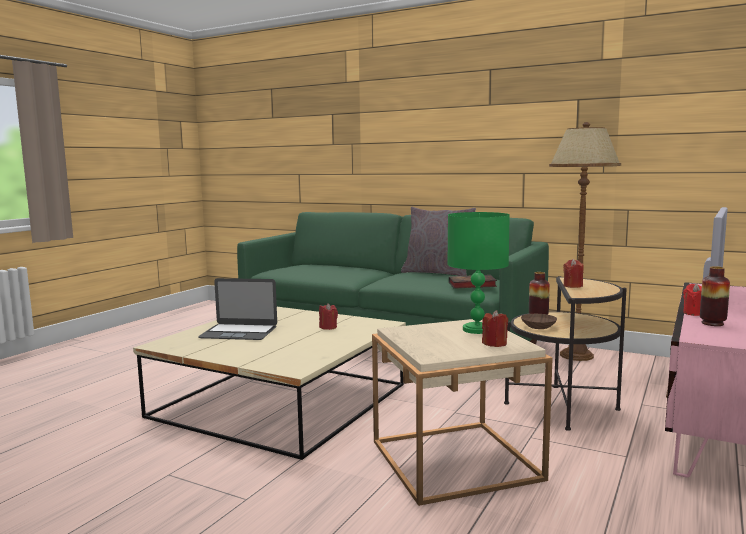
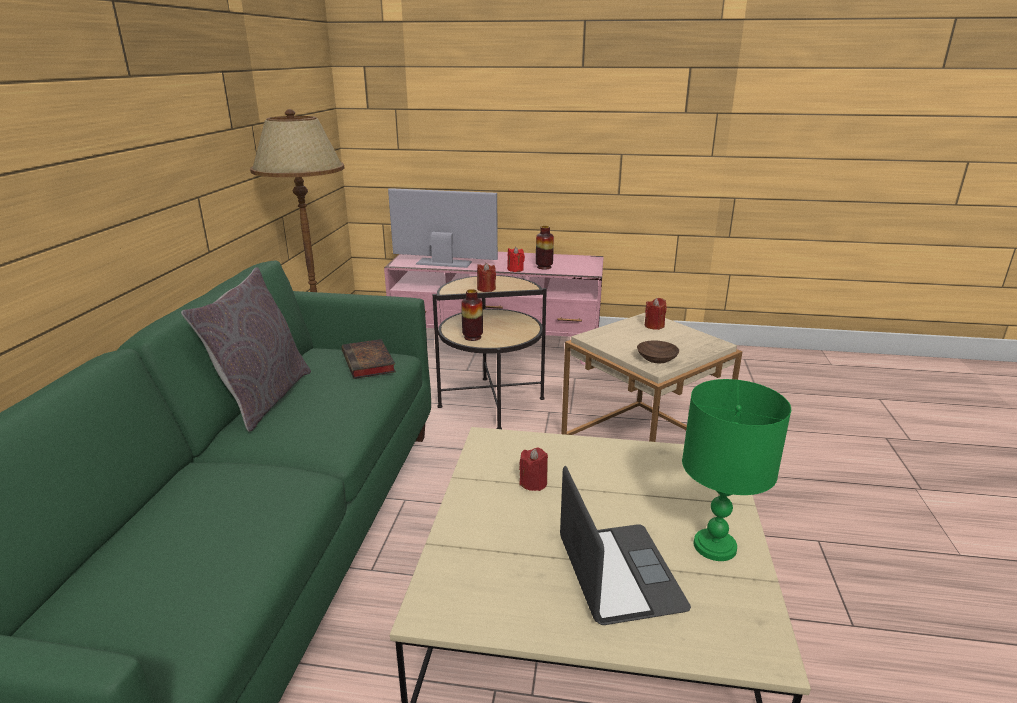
camera: 110 degrees left, 15 degrees up
green table lamp [447,212,510,334] -> green table lamp moved to [682,379,791,561]
brown bowl [521,314,557,329] -> brown bowl moved to [637,340,679,363]

